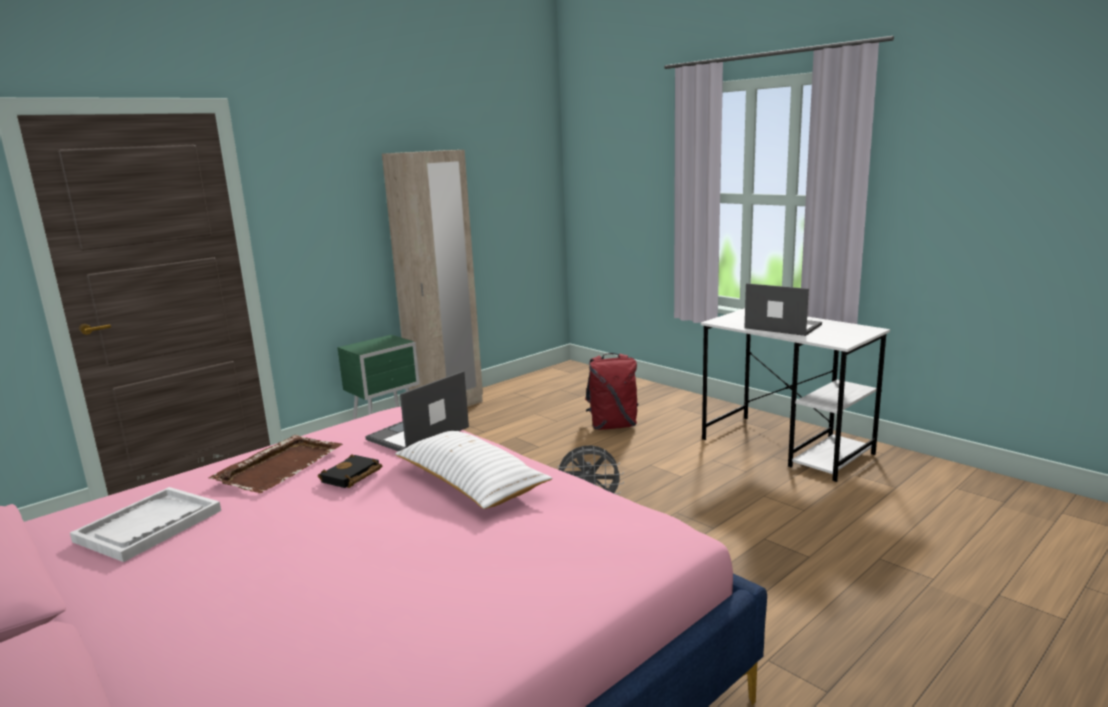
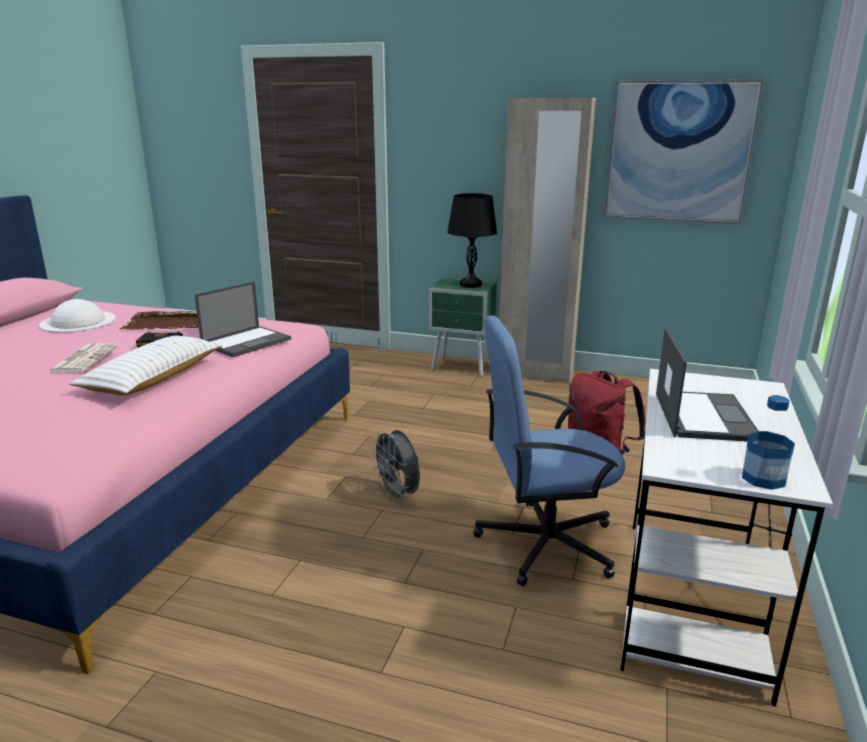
camera: 60 degrees right, 5 degrees up
white tray [70,487,221,562] -> white hat [39,299,116,333]
laptop [365,371,469,451] -> laptop turned 120 degrees clockwise [195,281,291,357]
none -> newspaper [48,343,118,373]
none -> black table lamp [447,193,497,288]
none -> blue office chair [473,315,625,586]
none -> picture [604,80,764,224]
none -> bottle [742,395,795,490]

